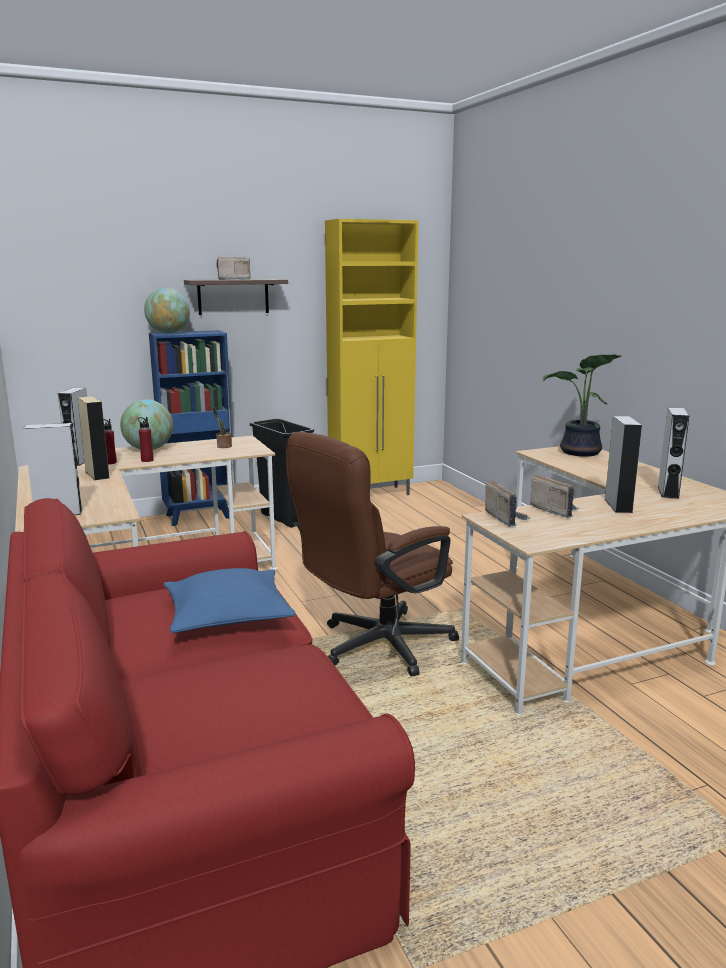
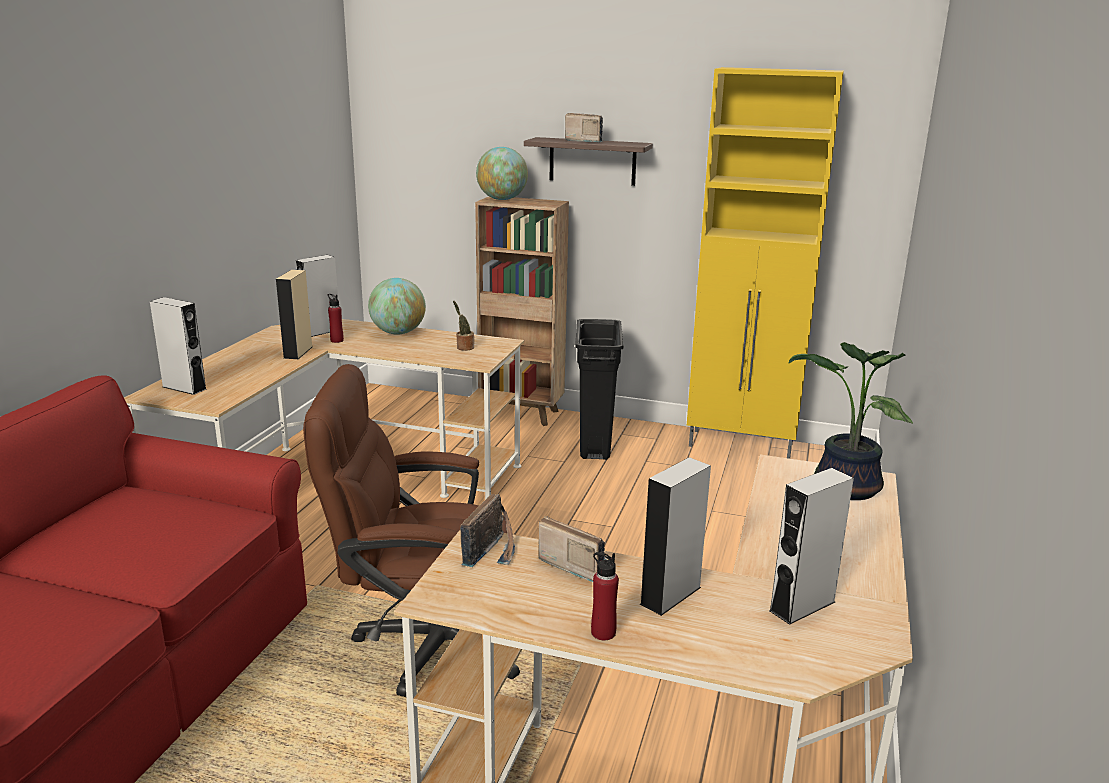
camera: 40 degrees right, 5 degrees up
red bottle [138,417,154,462] -> red bottle moved to [591,552,619,640]
blue bookcase [149,330,235,526] -> brown bookcase [475,197,569,426]
blue pillow [164,568,296,633] -> none
radio [530,475,579,518] -> radio turned 60 degrees counterclockwise [539,516,609,582]

